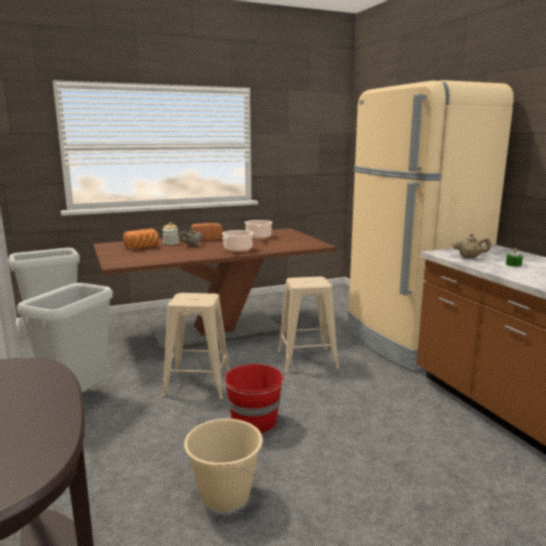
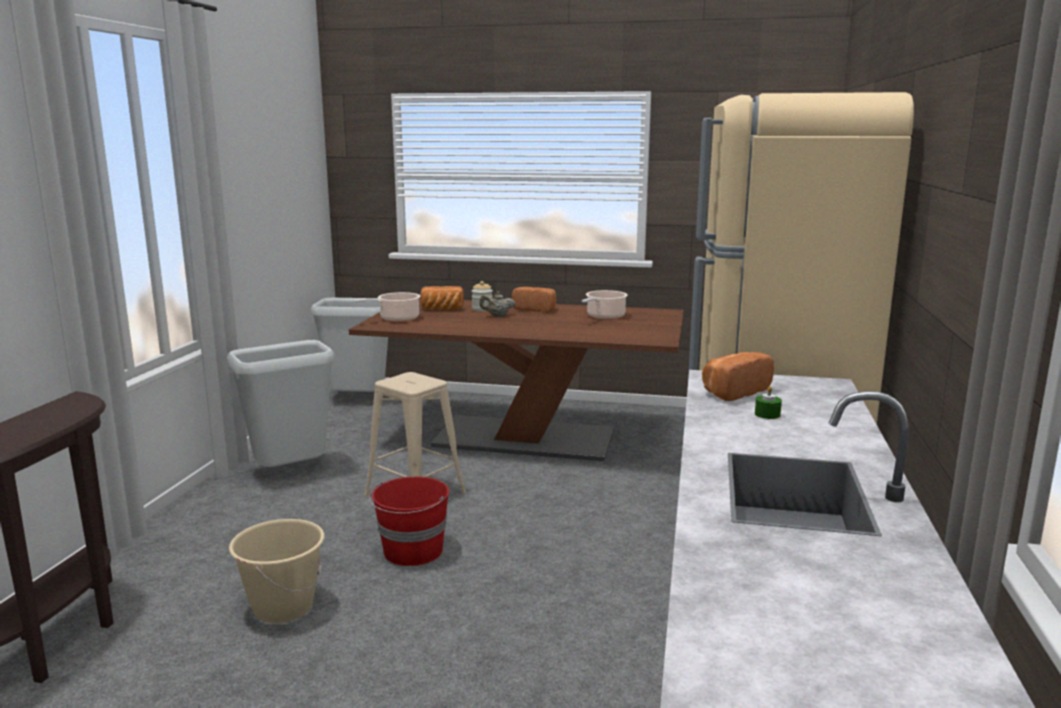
camera: 35 degrees right, 0 degrees up
cooking pot [222,230,254,252] -> cooking pot moved to [354,292,421,322]
beige stool [277,276,339,372] -> none
beige teapot [453,233,491,258] -> bread [702,352,774,401]

